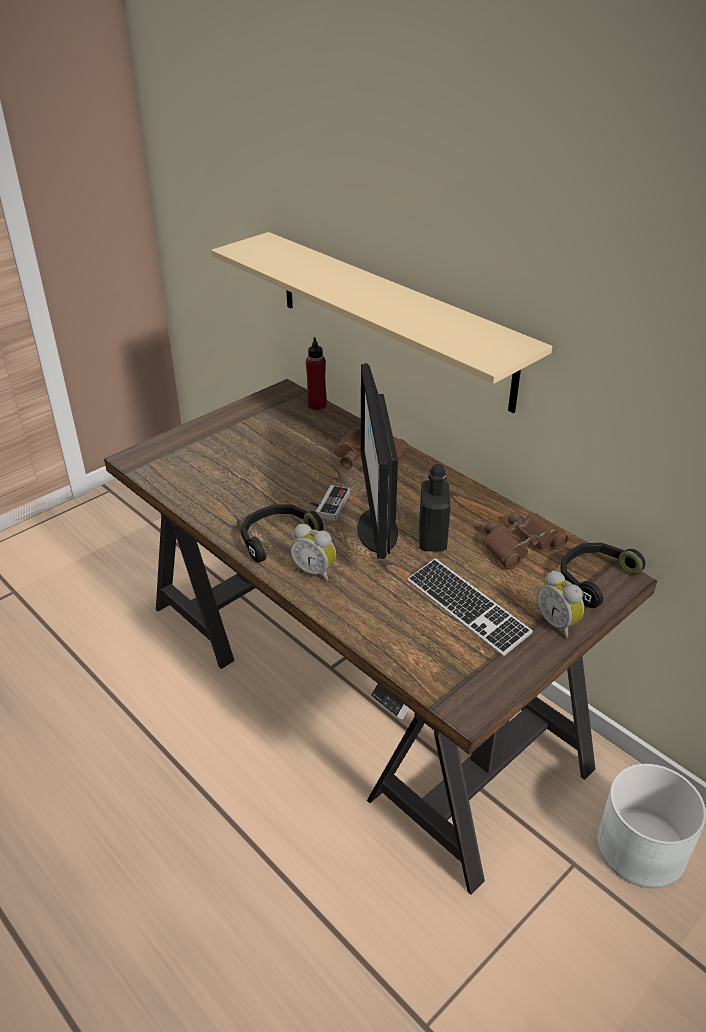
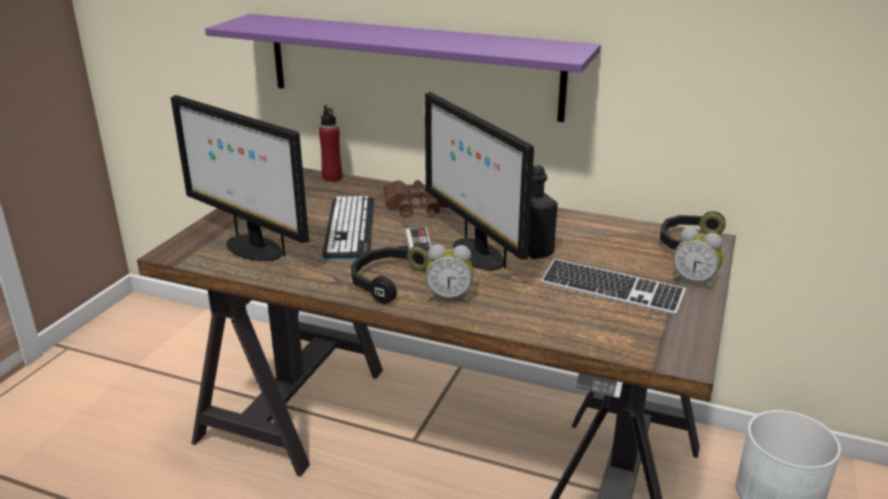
camera: 25 degrees left, 10 degrees down
beige shelf [211,232,552,413] -> purple shelf [205,14,601,122]
brown binoculars [484,511,569,570] -> none
none -> monitor [171,95,309,261]
none -> keyboard [323,196,374,259]

